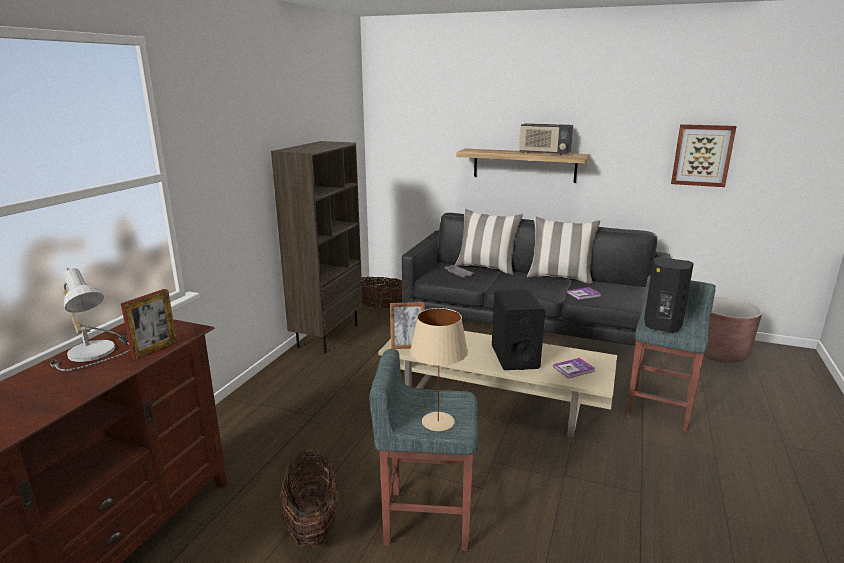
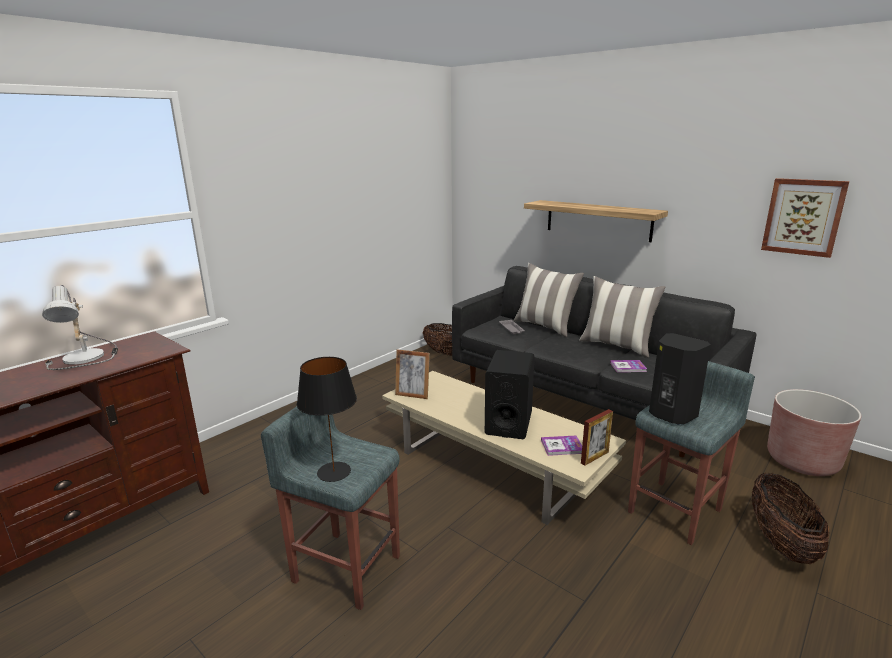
camera: 20 degrees right, 0 degrees up
picture frame [121,289,177,360] -> picture frame moved to [581,409,613,466]
brown bookcase [271,141,363,353] -> none
basket [280,450,338,547] -> basket moved to [752,472,829,564]
beige table lamp [410,308,468,431] -> black table lamp [297,357,357,482]
radio [519,123,573,155] -> none

